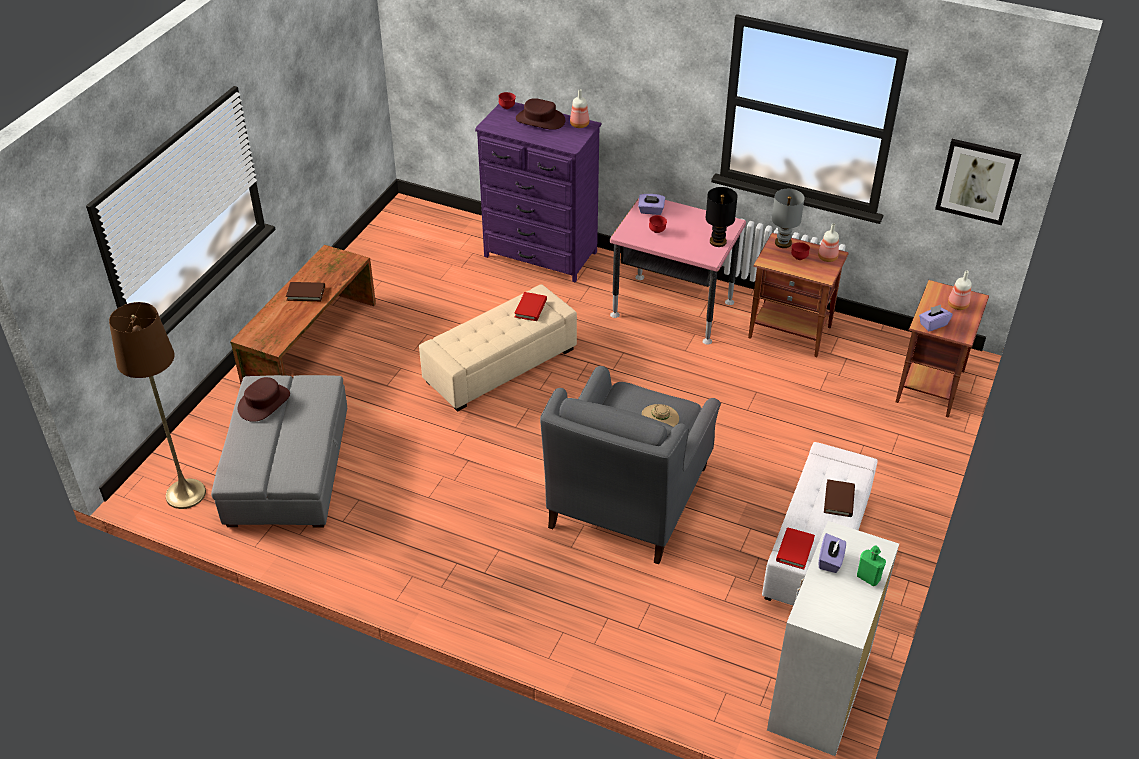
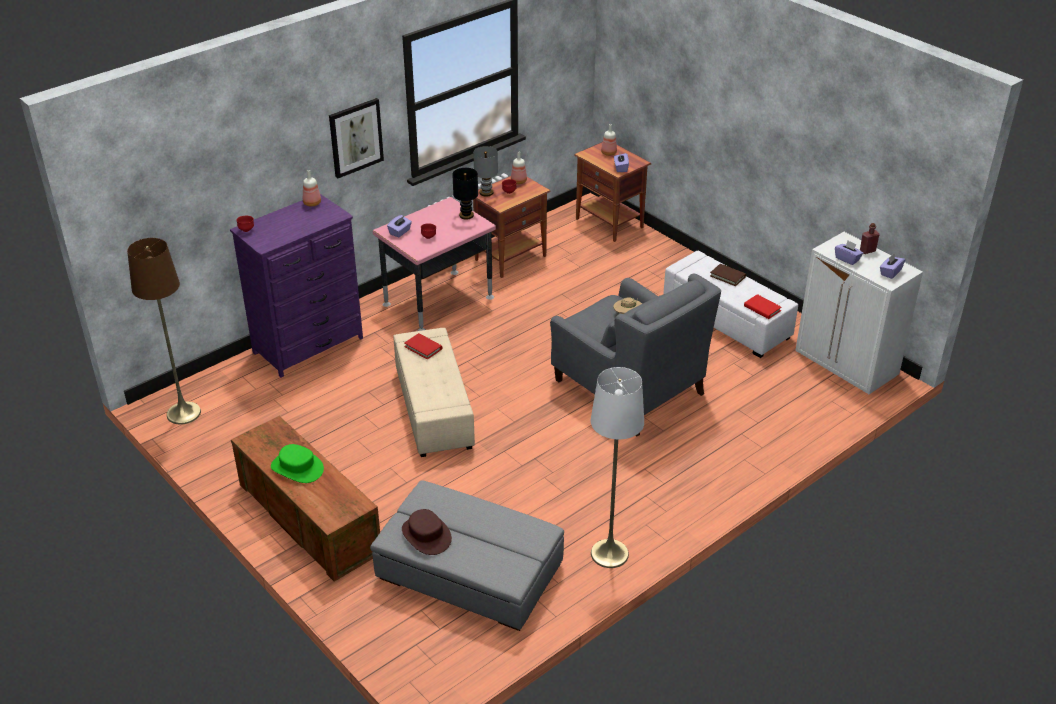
camera: 65 degrees left, 5 degrees down
brown floor lamp [109,302,206,509] -> brown floor lamp moved to [127,238,201,424]
brown book [286,282,325,301] -> green hat [271,444,324,483]
brown hat [516,98,565,130] -> none
green bottle [857,545,886,586] -> red bottle [860,223,880,254]
picture [935,139,1021,225] -> picture moved to [329,98,384,178]
none -> white floor lamp [591,367,644,568]
none -> purple tissue box [880,253,905,279]

